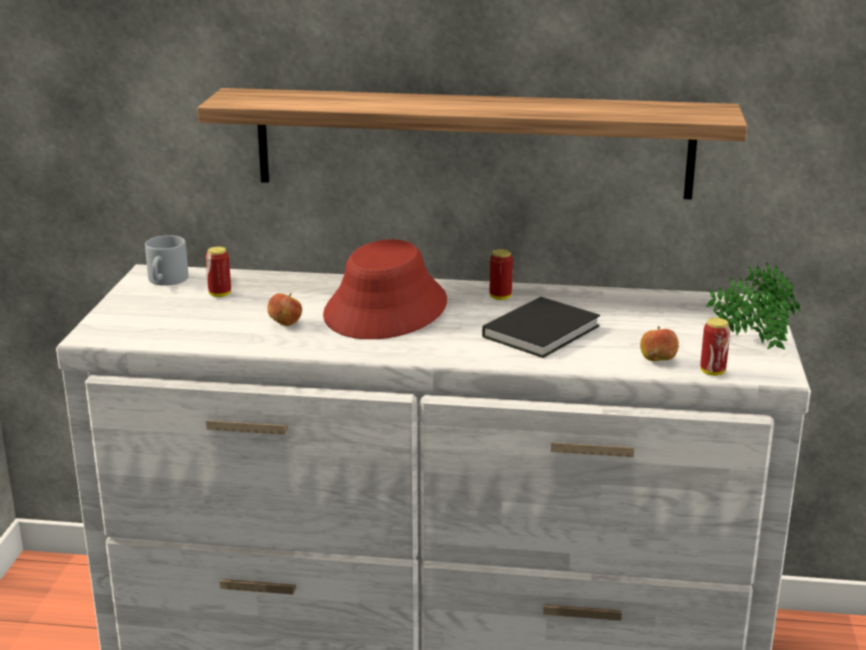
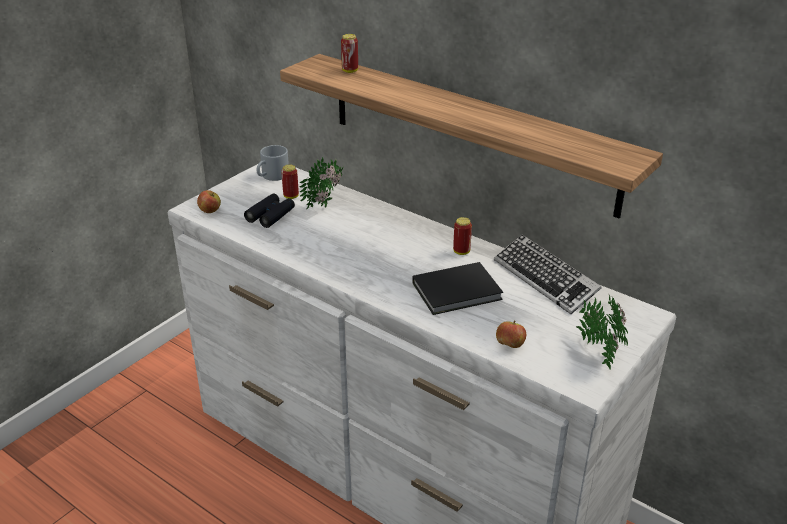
camera: 30 degrees right, 10 degrees up
apple [267,293,302,326] -> apple moved to [197,190,221,213]
red hat [323,239,447,339] -> none
can [700,318,730,376] -> can moved to [341,34,358,73]
none -> black binoculars [244,194,295,228]
none -> potted plant [299,157,343,209]
none -> keyboard [494,234,602,314]

